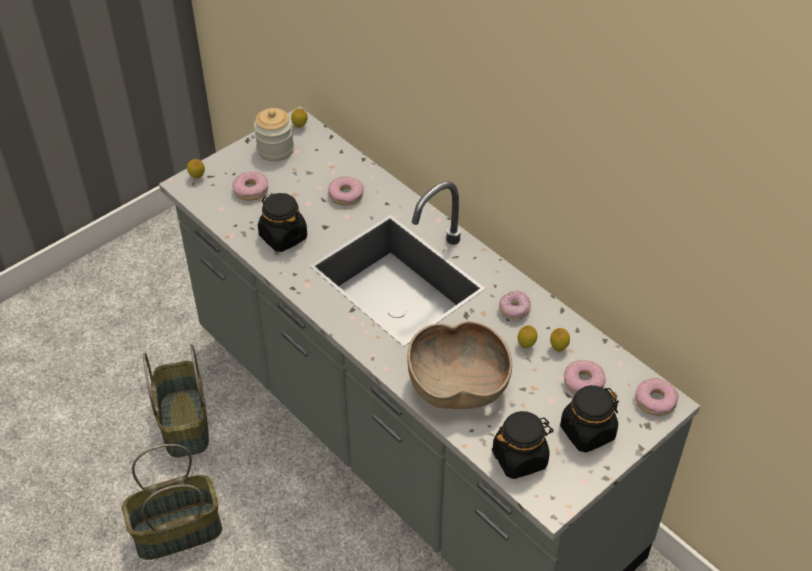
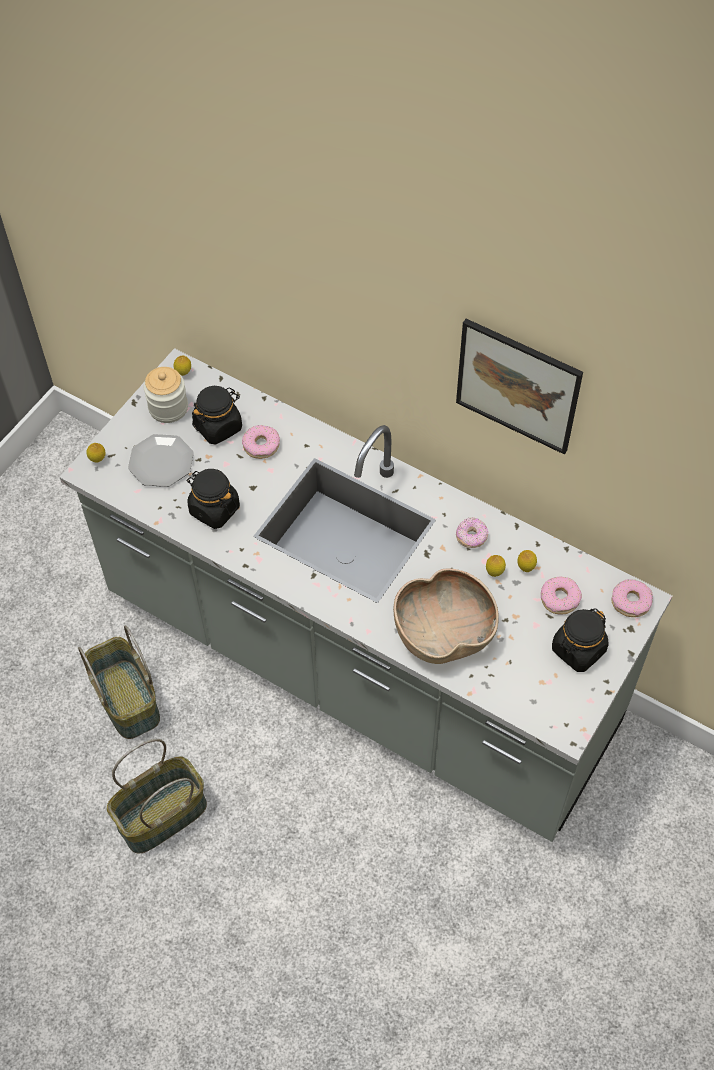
camera: 15 degrees left, 10 degrees up
donut [232,172,268,201] -> plate [128,434,194,487]
black jar [492,411,554,479] -> black jar moved to [192,386,242,444]
none -> picture [456,319,583,454]

